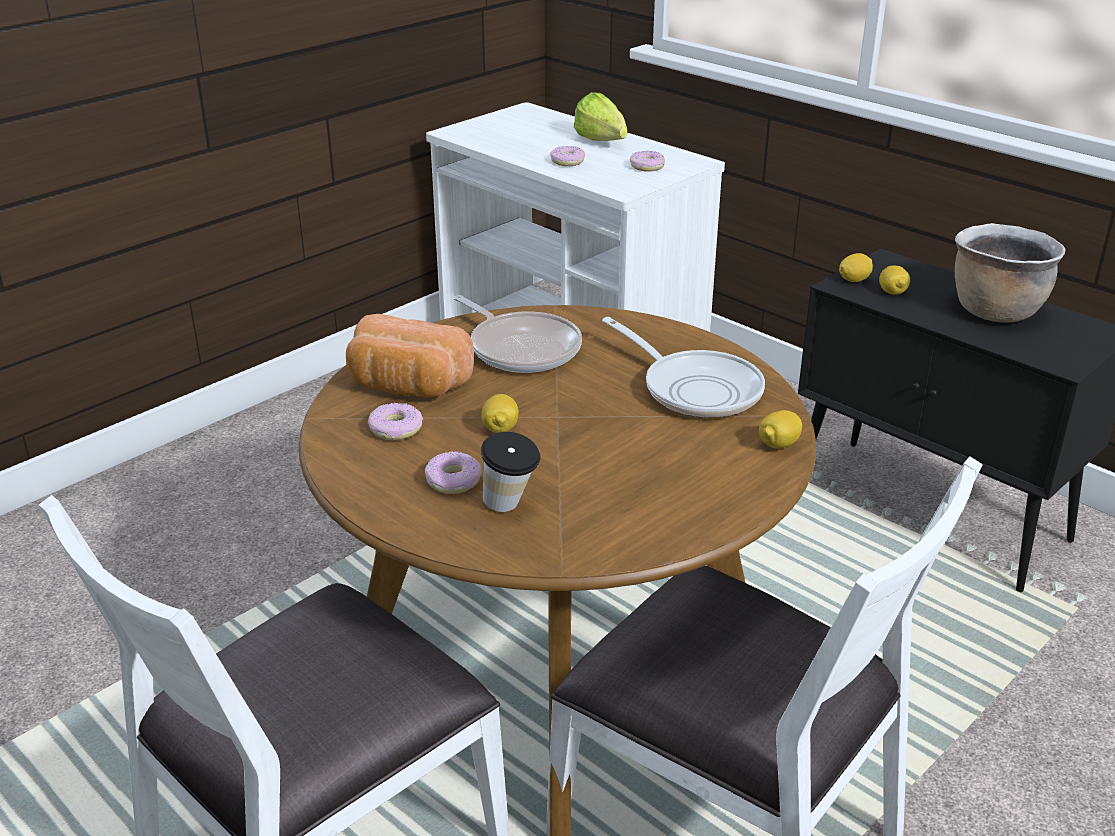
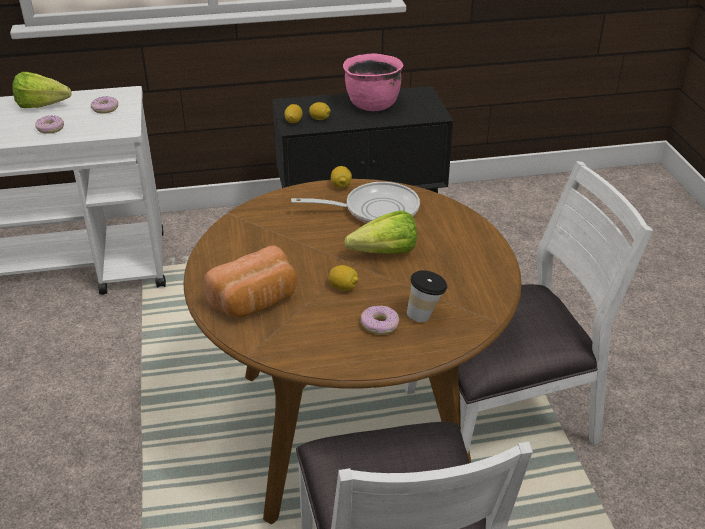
camera: 55 degrees left, 5 degrees up
donut [368,403,423,440] -> none
frying pan [453,295,582,373] -> none
lemon [759,410,802,448] -> lemon moved to [331,166,352,188]
brown cooking pot [955,223,1065,322] -> pink cooking pot [343,53,404,111]
none -> lettuce [344,211,417,254]

